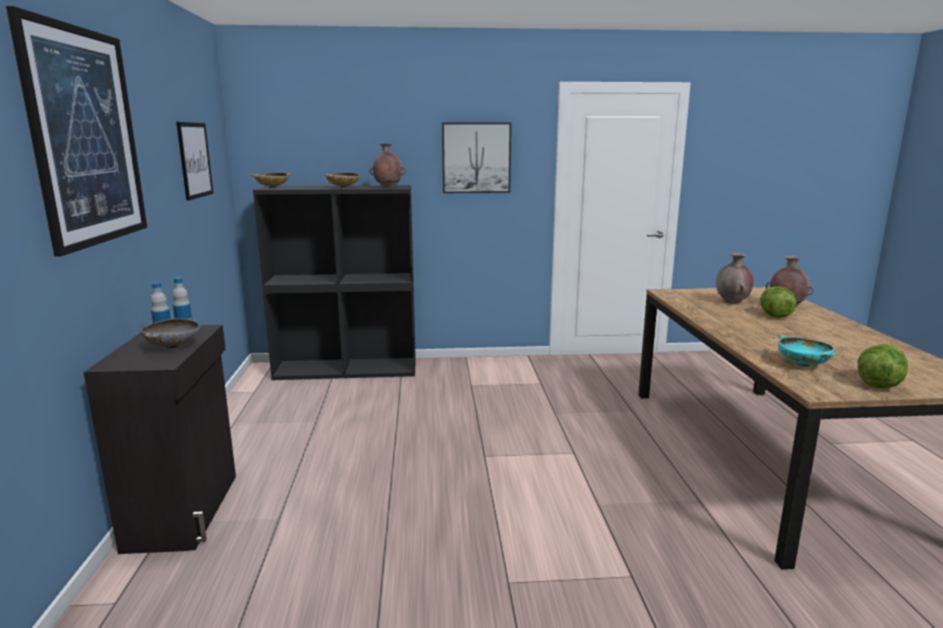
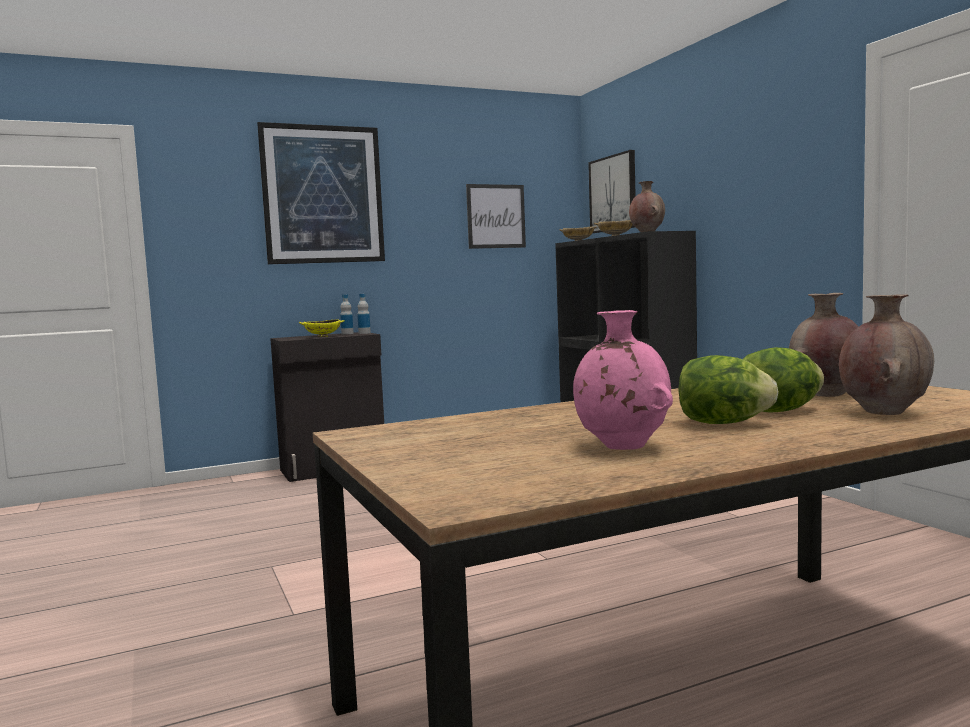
camera: 70 degrees right, 10 degrees down
grey bowl [141,318,200,349] -> yellow bowl [299,319,345,337]
picture [442,123,511,193] -> picture moved to [588,150,636,233]
turquoise bowl [778,335,836,367] -> none
lettuce [857,344,908,388] -> lettuce moved to [678,355,779,424]
none -> pink vase [573,310,673,450]

